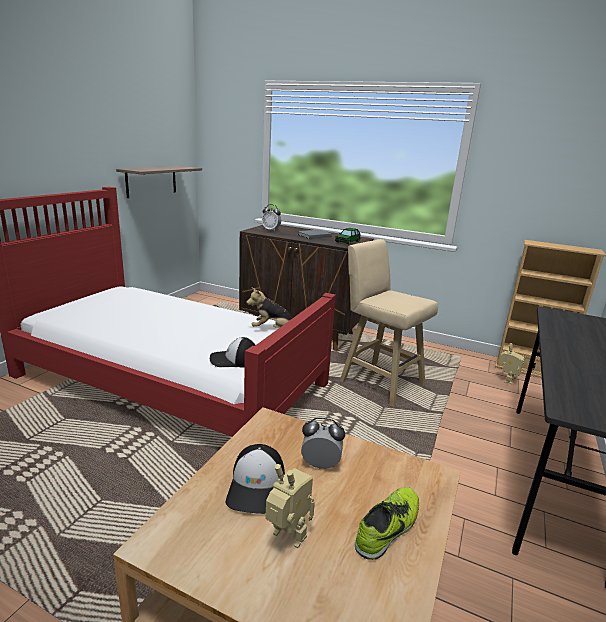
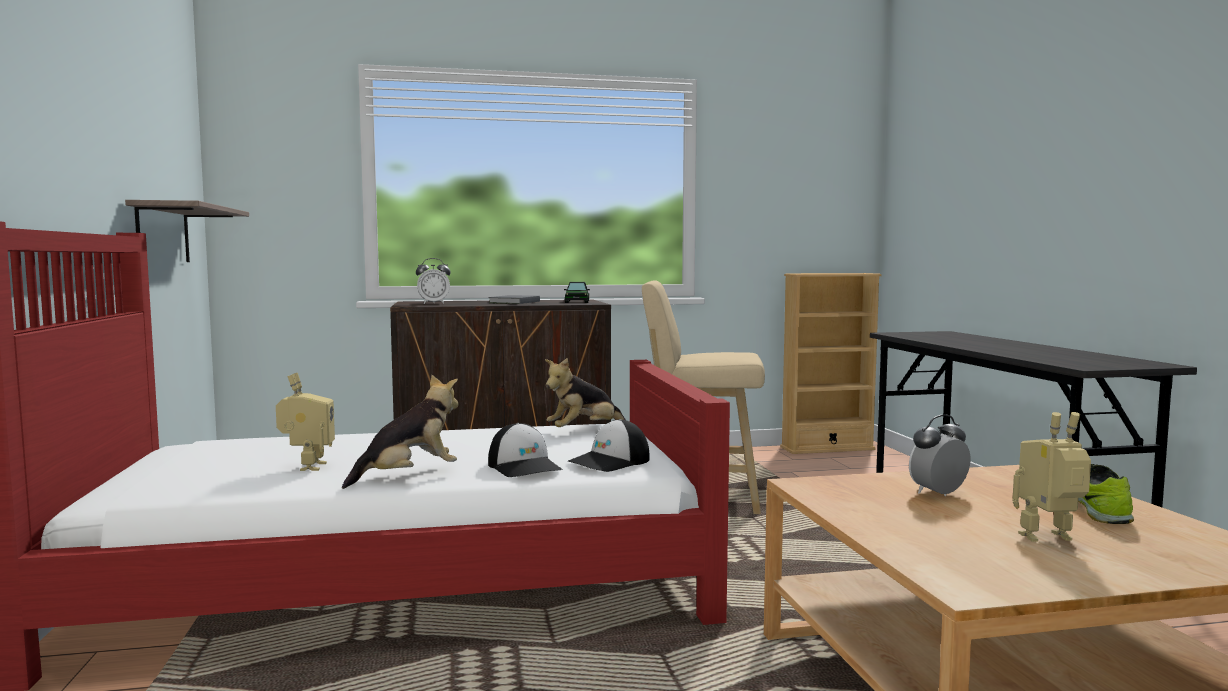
camera: 35 degrees left, 15 degrees down
cap [225,444,285,514] -> cap moved to [488,423,563,477]
toy robot [499,343,524,384] -> toy robot moved to [276,373,335,471]
none -> plush toy [342,375,459,489]

